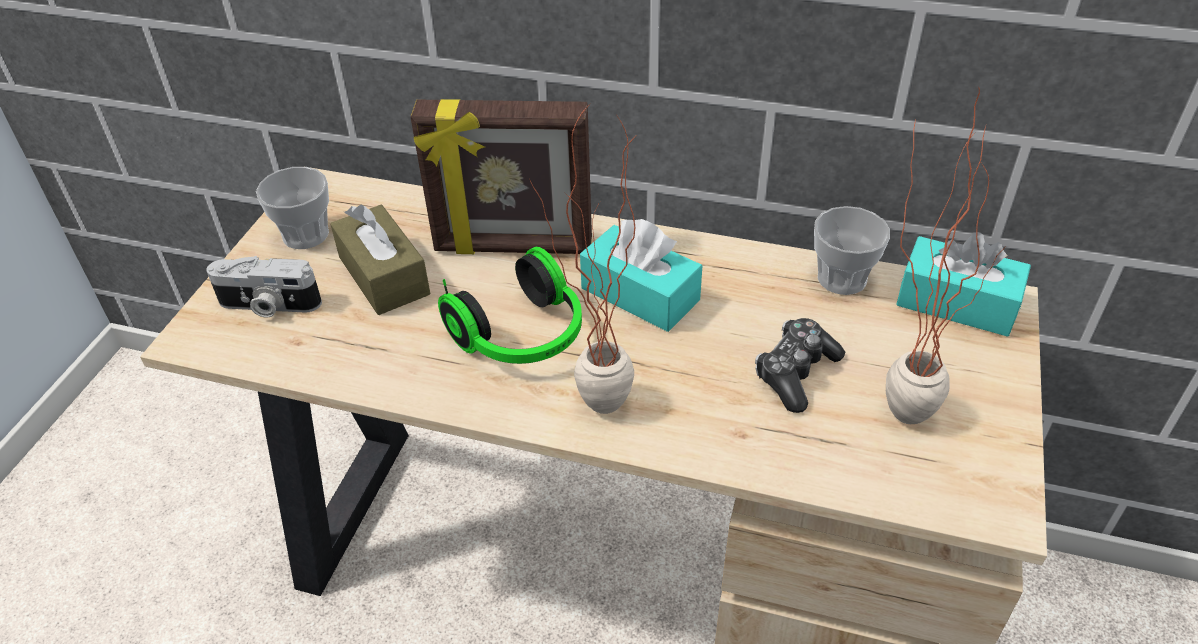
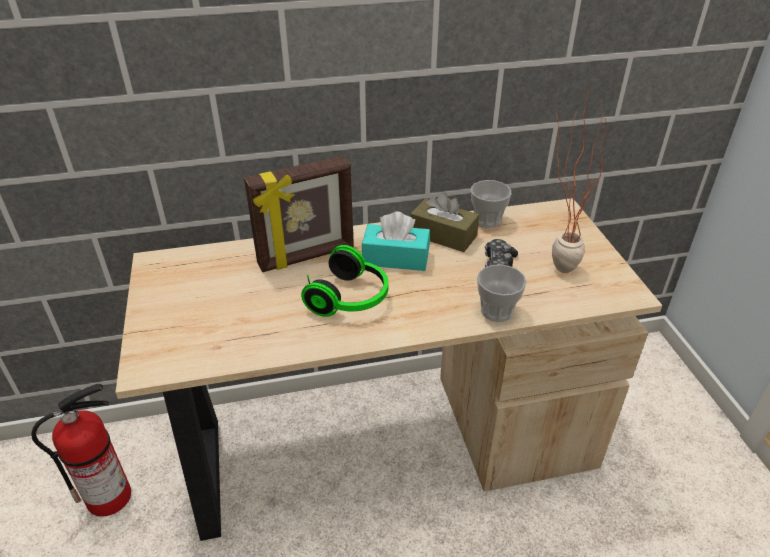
camera: 30 degrees left, 5 degrees down
camera [206,256,322,318] -> none
cup [256,167,329,249] -> cup moved to [477,264,527,322]
brown tissue box [330,205,430,315] -> brown tissue box moved to [410,192,479,252]
potted plant [530,104,636,414] -> none
turquoise tissue box [896,232,1031,337] -> none
none -> fire extinguisher [31,384,131,517]

